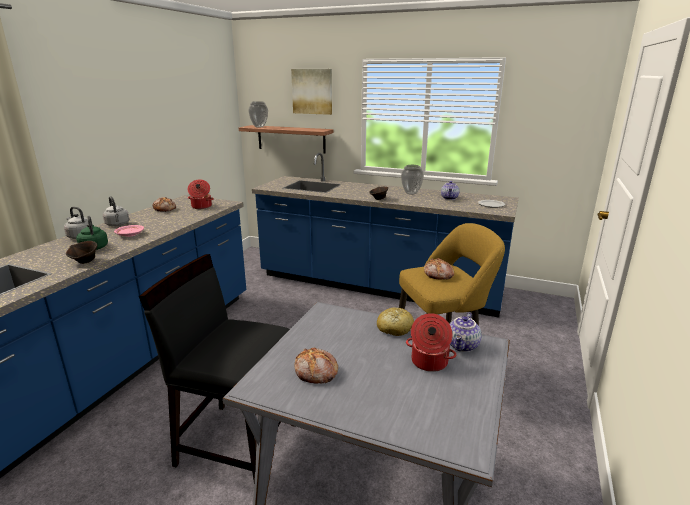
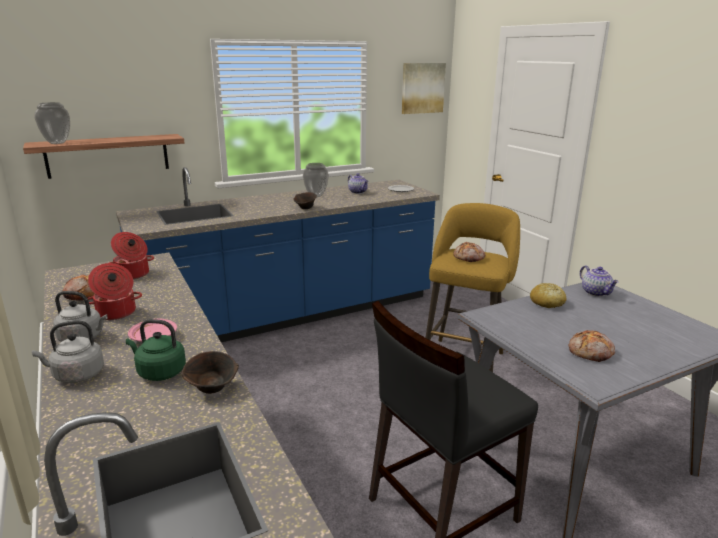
camera: 50 degrees left, 0 degrees up
picture [291,69,332,115] -> picture moved to [402,63,446,114]
cooking pot [406,313,457,372] -> cooking pot moved to [88,263,142,320]

